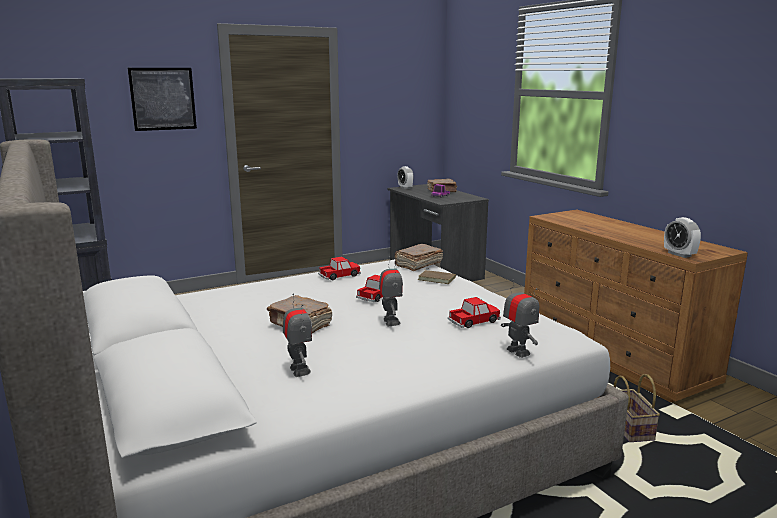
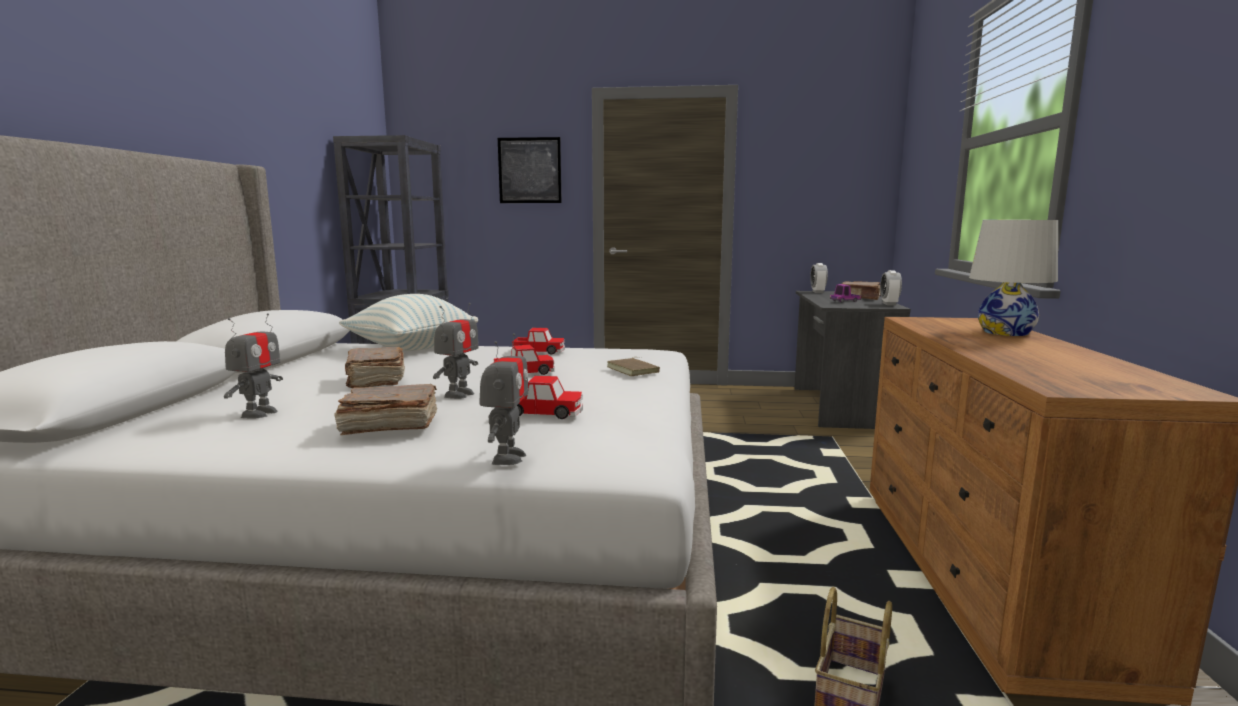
camera: 35 degrees right, 5 degrees down
brown book [395,244,443,271] -> brown book moved to [334,384,437,435]
alarm clock [664,217,701,258] -> alarm clock moved to [880,270,902,306]
none -> pillow [339,294,478,351]
none -> white table lamp [969,220,1058,336]

